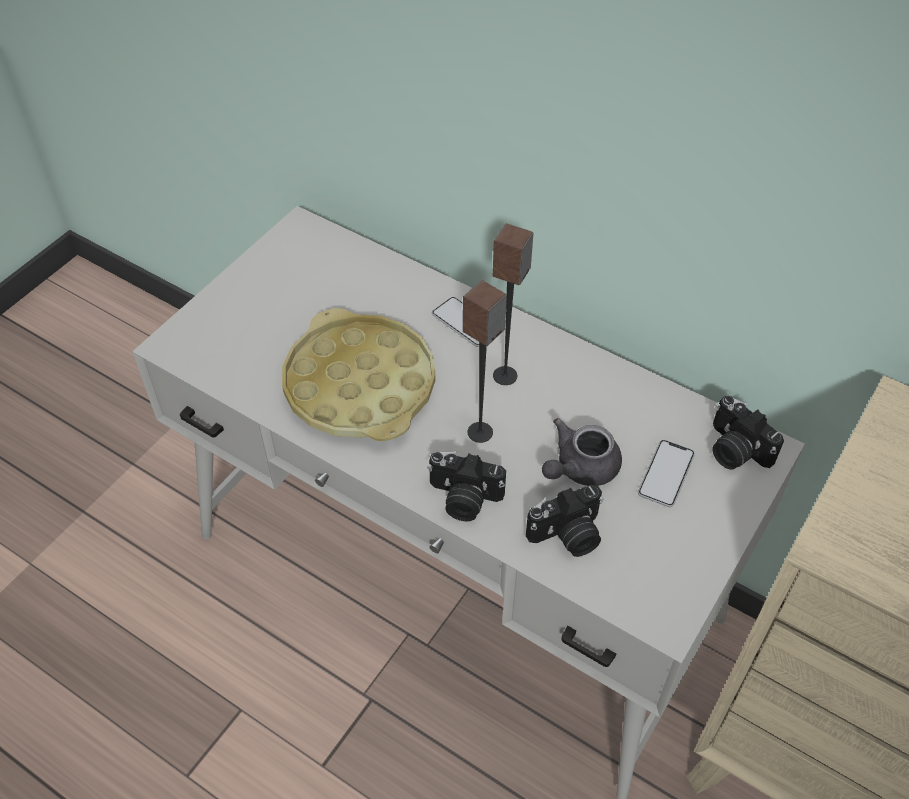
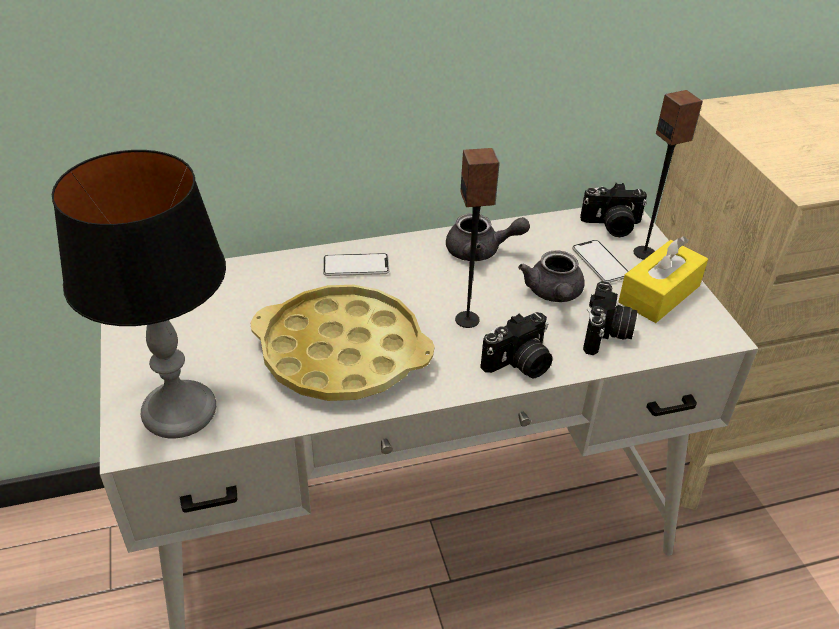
camera: 50 degrees left, 10 degrees down
speaker [493,223,534,385] -> speaker moved to [634,90,703,260]
none -> table lamp [52,150,226,438]
none -> grey teapot [446,213,530,261]
none -> yellow tissue box [618,236,708,323]

